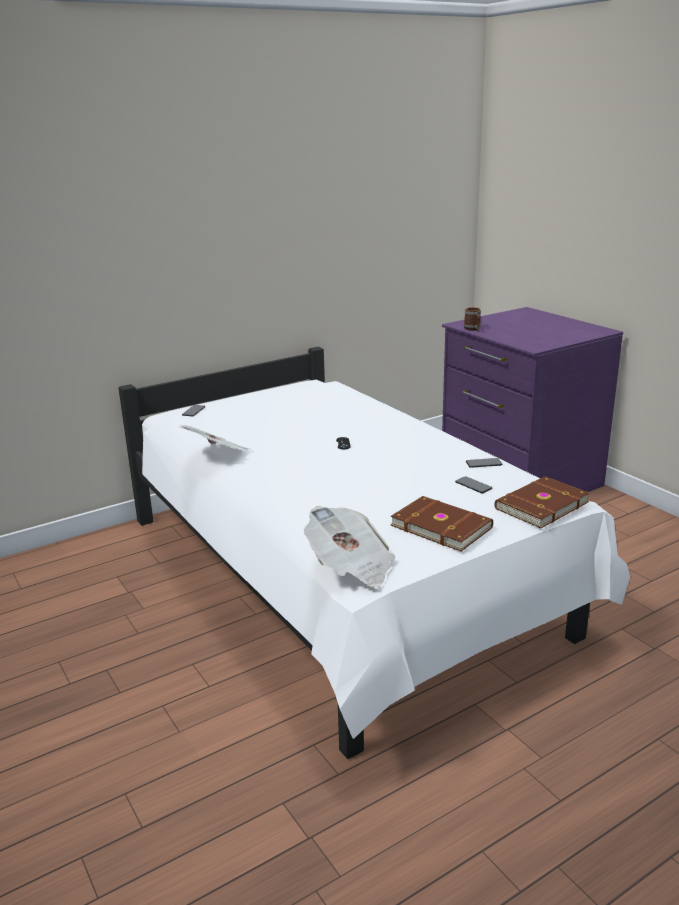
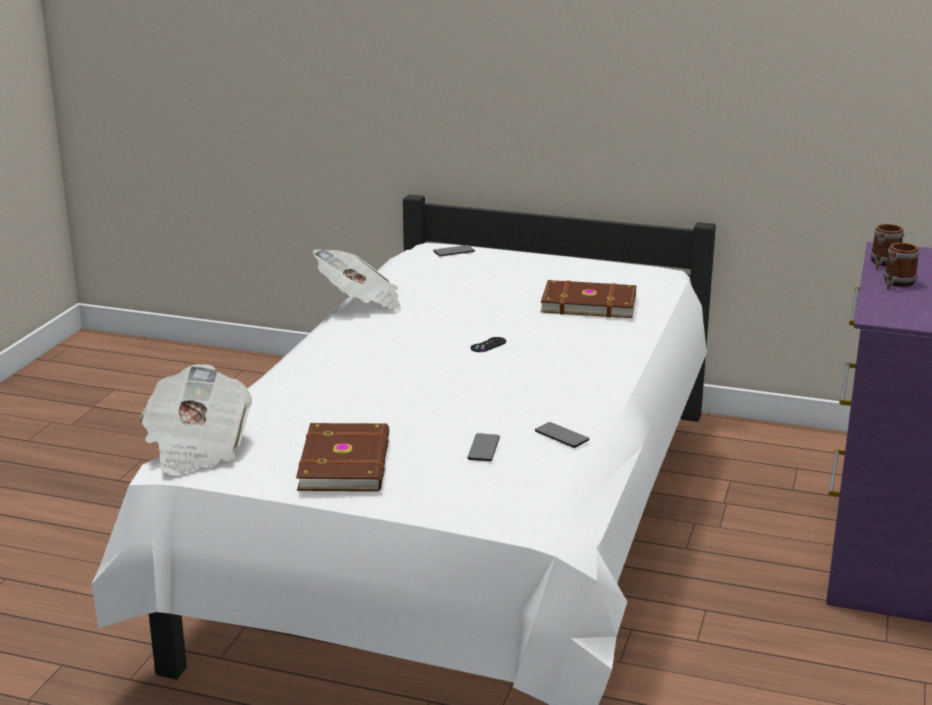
camera: 50 degrees right, 0 degrees up
brown book [494,476,590,528] -> brown book moved to [541,280,636,318]
none -> mug [884,243,919,289]

